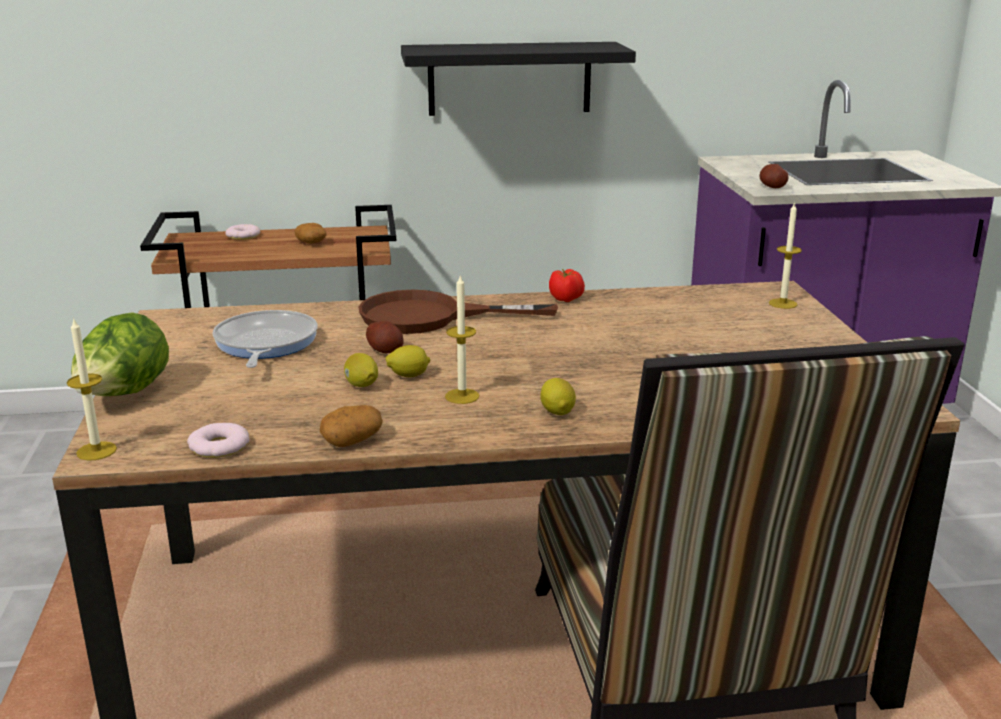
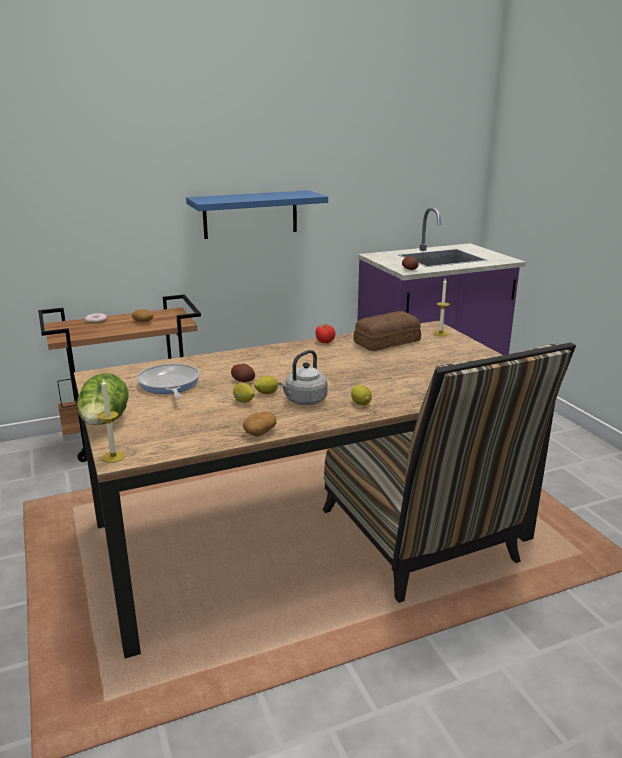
camera: 15 degrees left, 0 degrees up
donut [187,423,250,458] -> none
brown frying pan [359,290,558,334] -> none
black shelf [401,42,636,116] -> blue shelf [186,190,328,239]
candle [445,274,479,404] -> grey kettle [279,350,327,405]
none -> bread [354,311,421,351]

